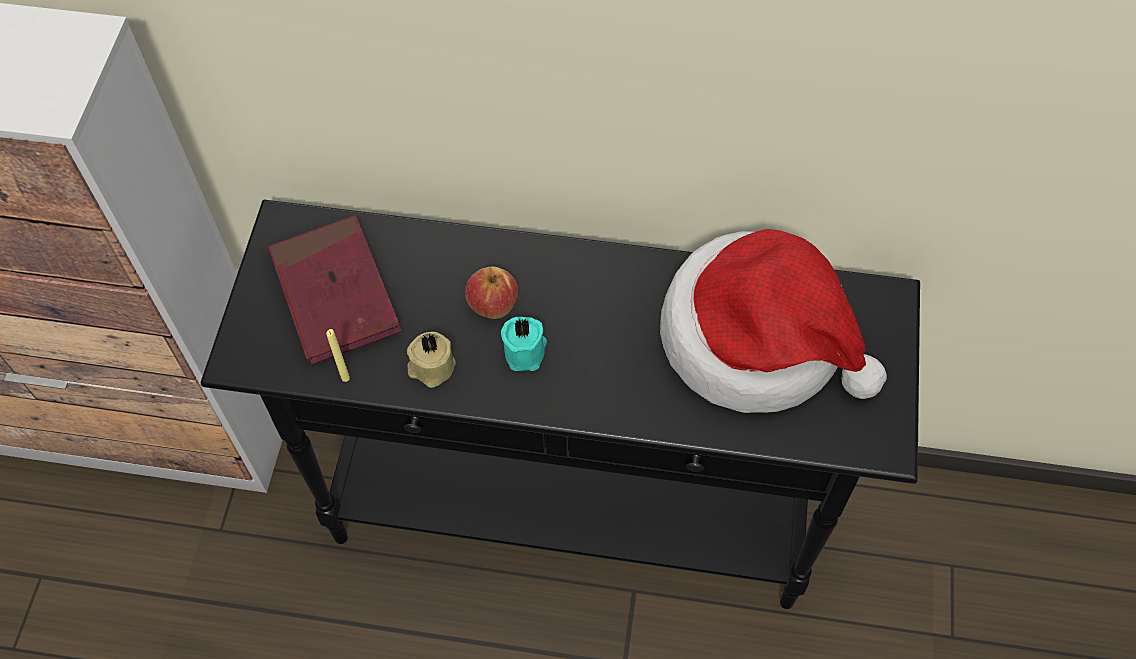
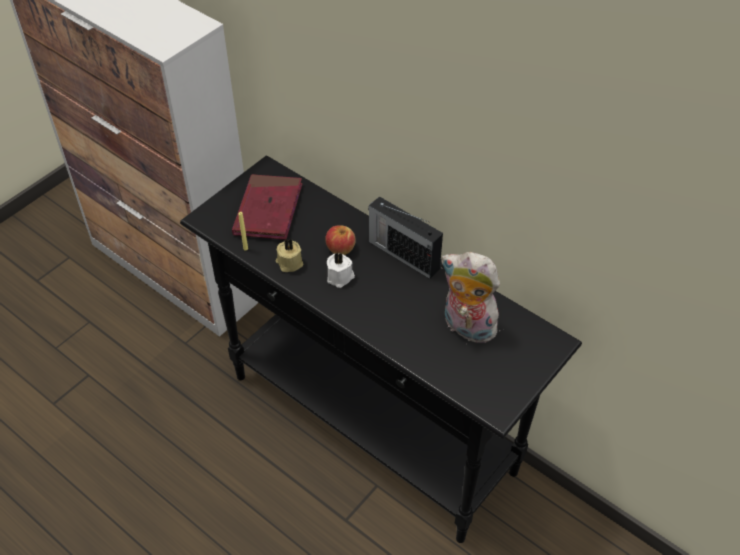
camera: 30 degrees right, 10 degrees down
turquoise candle [501,317,547,371] -> white candle [327,252,355,288]
hat [660,229,887,413] -> plush toy [441,252,500,343]
none -> radio [368,196,443,279]

